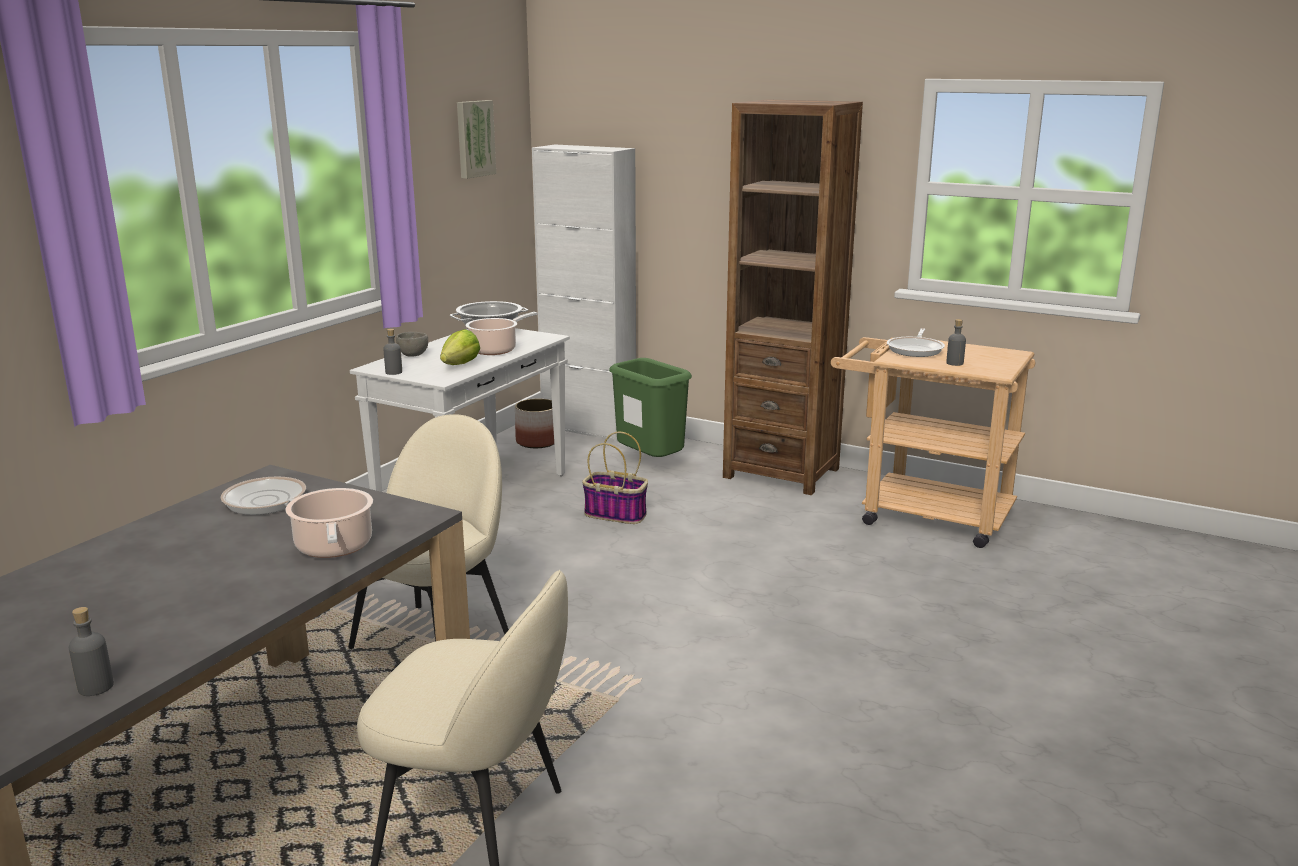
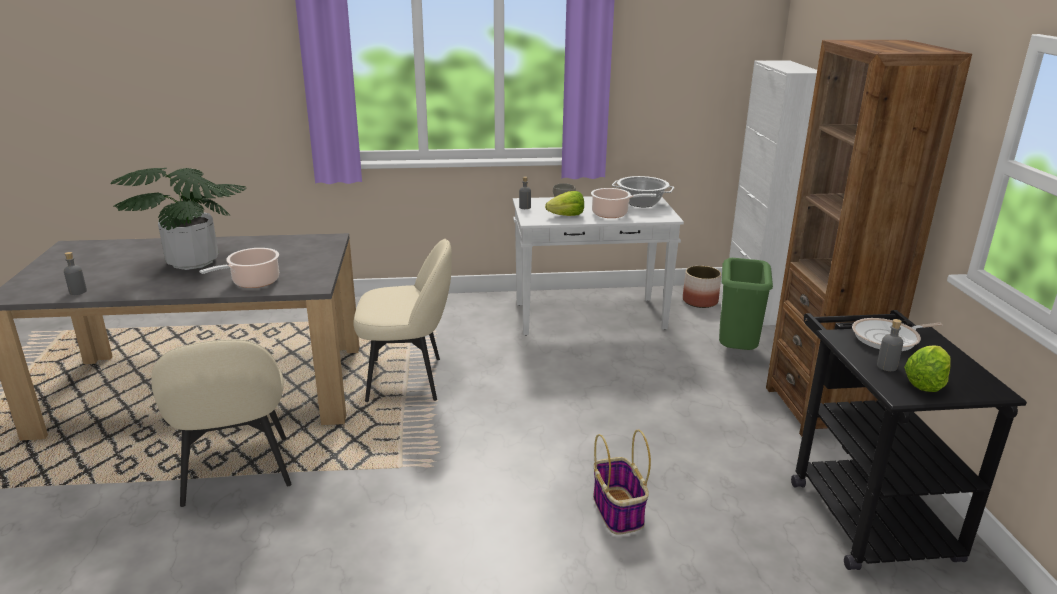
camera: 55 degrees right, 5 degrees up
frying pan [221,477,306,515] -> none
picture [457,100,496,179] -> none
basket [582,432,648,524] -> basket moved to [593,430,651,535]
beige cart [831,336,1036,548] -> black cart [791,310,1027,570]
none -> potted plant [111,168,246,270]
none -> lettuce [904,345,950,392]

